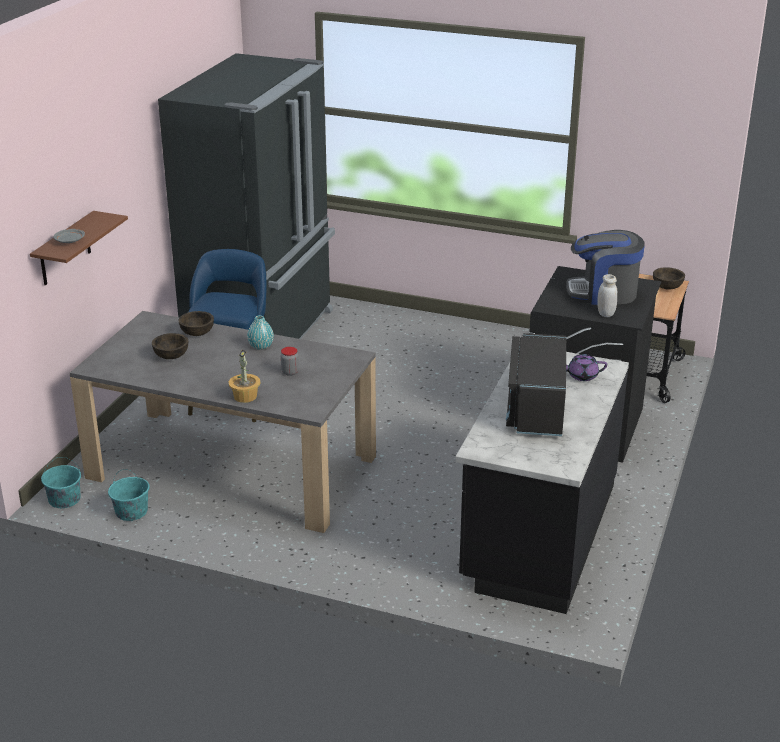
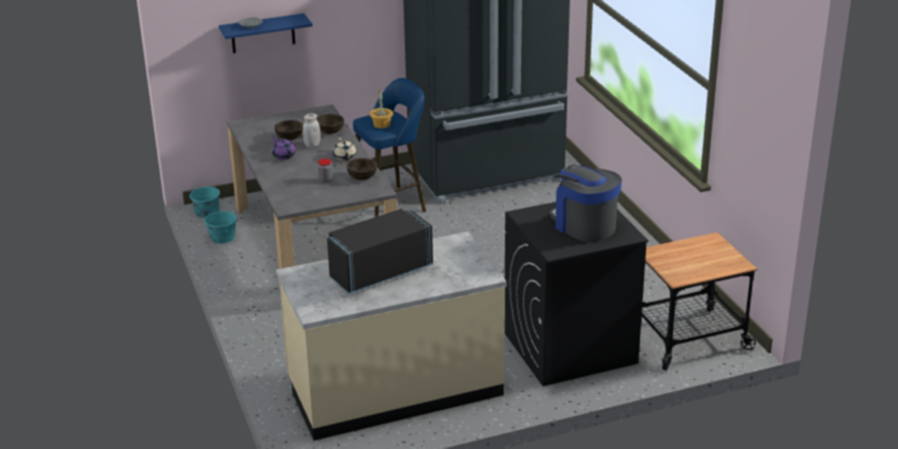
camera: 50 degrees right, 0 degrees up
brown shelf [30,211,128,285] -> blue shelf [219,13,313,53]
potted plant [229,350,261,403] -> potted plant moved to [370,89,393,128]
turquoise vase [247,315,274,350] -> beige teapot [333,136,357,161]
black counter [455,345,629,614] -> beige counter [276,232,506,441]
purple teapot [566,354,607,381] -> purple teapot moved to [272,136,296,159]
white jar [597,274,617,317] -> white jar moved to [303,113,321,148]
brown bowl [653,267,685,290] -> brown bowl moved to [347,158,377,180]

